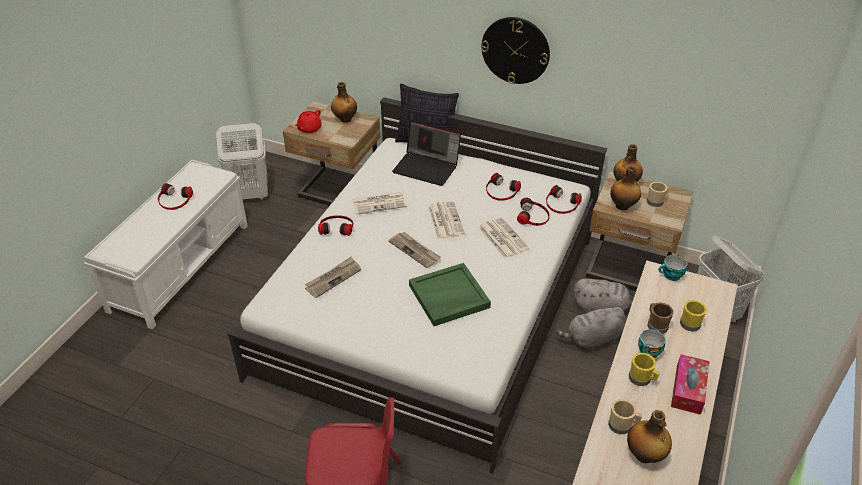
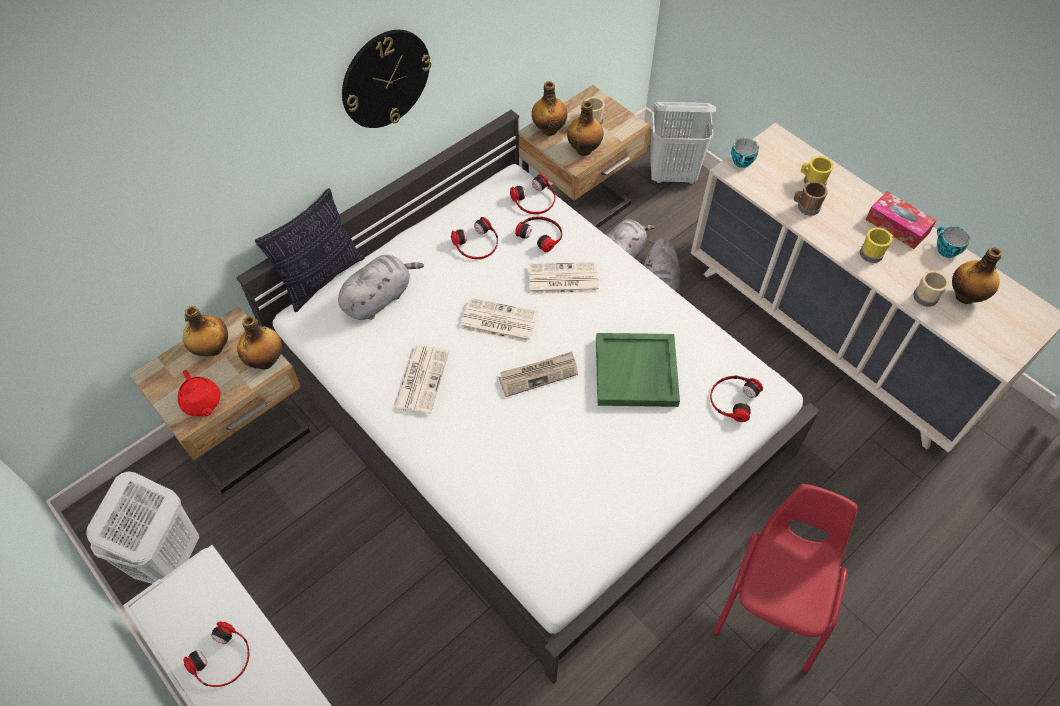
camera: 65 degrees left, 15 degrees up
newspaper [305,257,361,298] -> none
headphones [318,215,353,236] -> headphones moved to [710,375,763,422]
laptop [392,121,461,186] -> grey plush toy [338,255,424,320]
cup [638,329,666,358] -> cup moved to [937,226,970,258]
none -> bottle [237,316,282,369]

